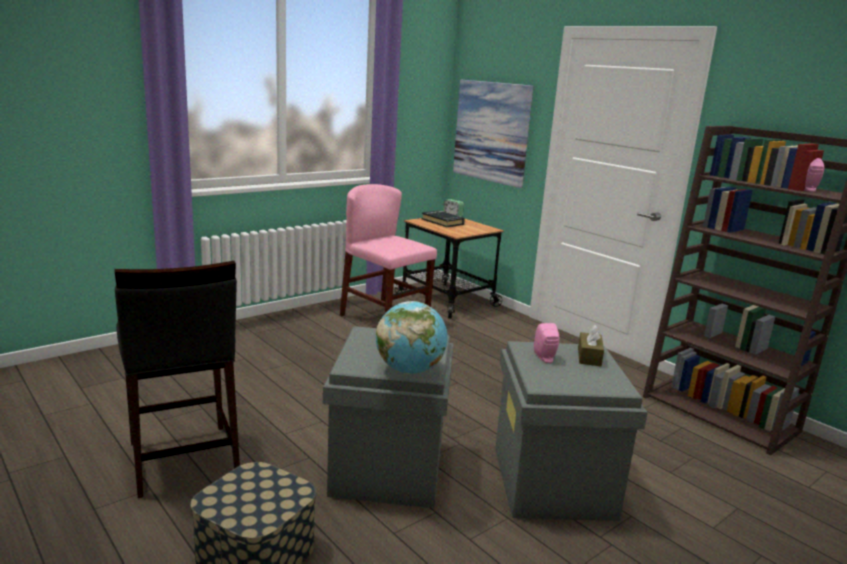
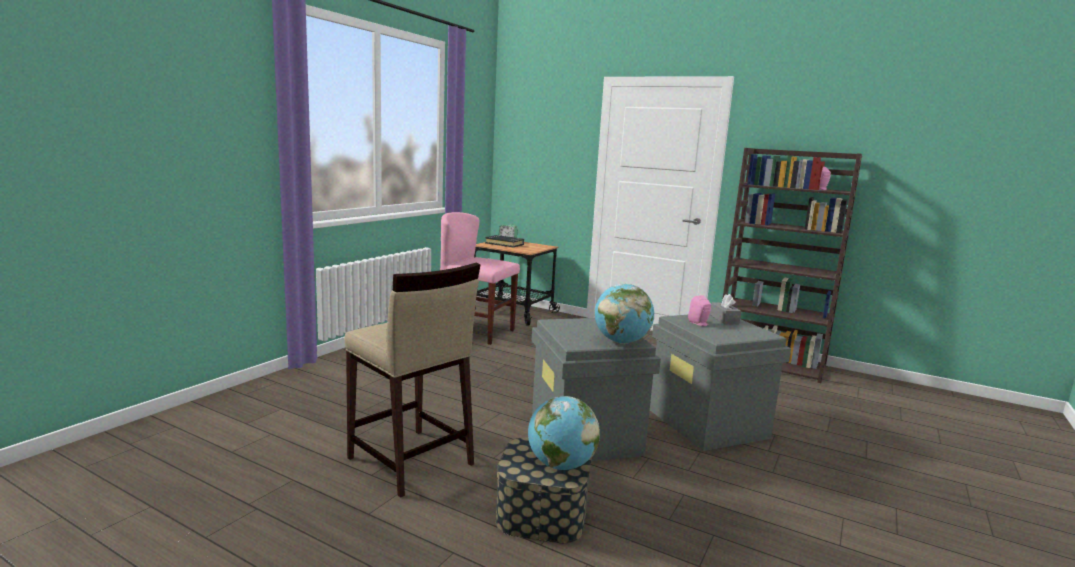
camera: 20 degrees left, 5 degrees down
black stool [114,261,240,498] -> beige stool [345,262,480,498]
picture [453,80,533,188] -> none
brown tissue box [578,325,604,366] -> grey tissue box [710,294,741,324]
none -> globe [528,396,600,470]

